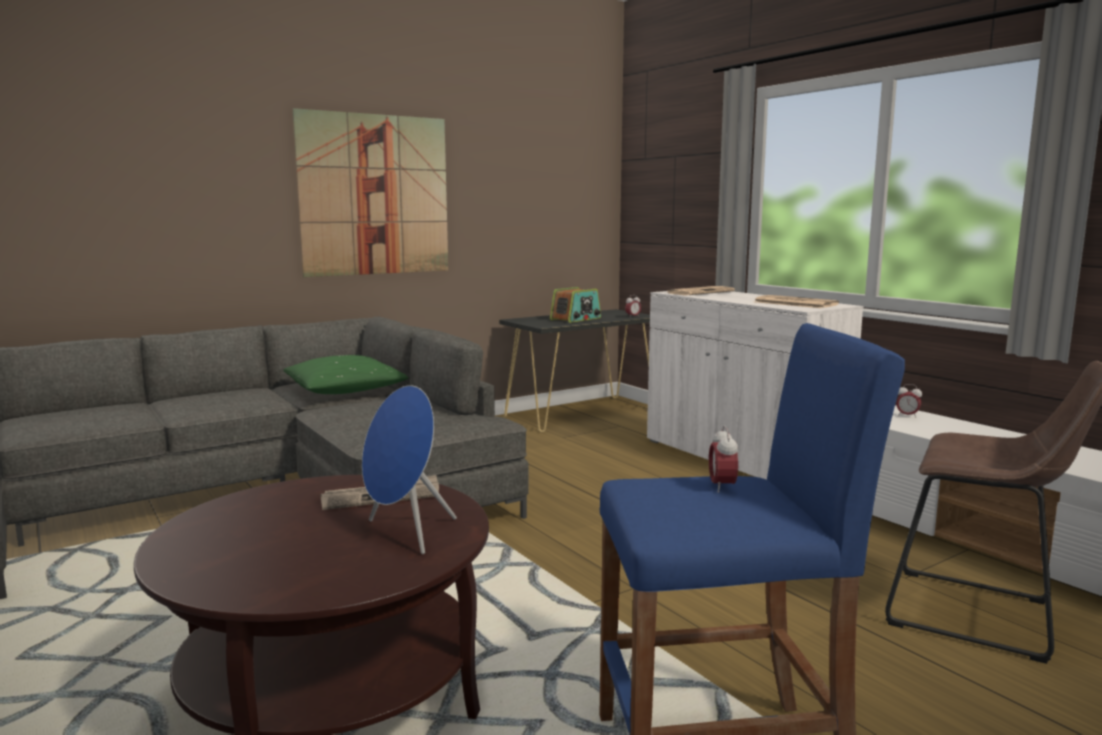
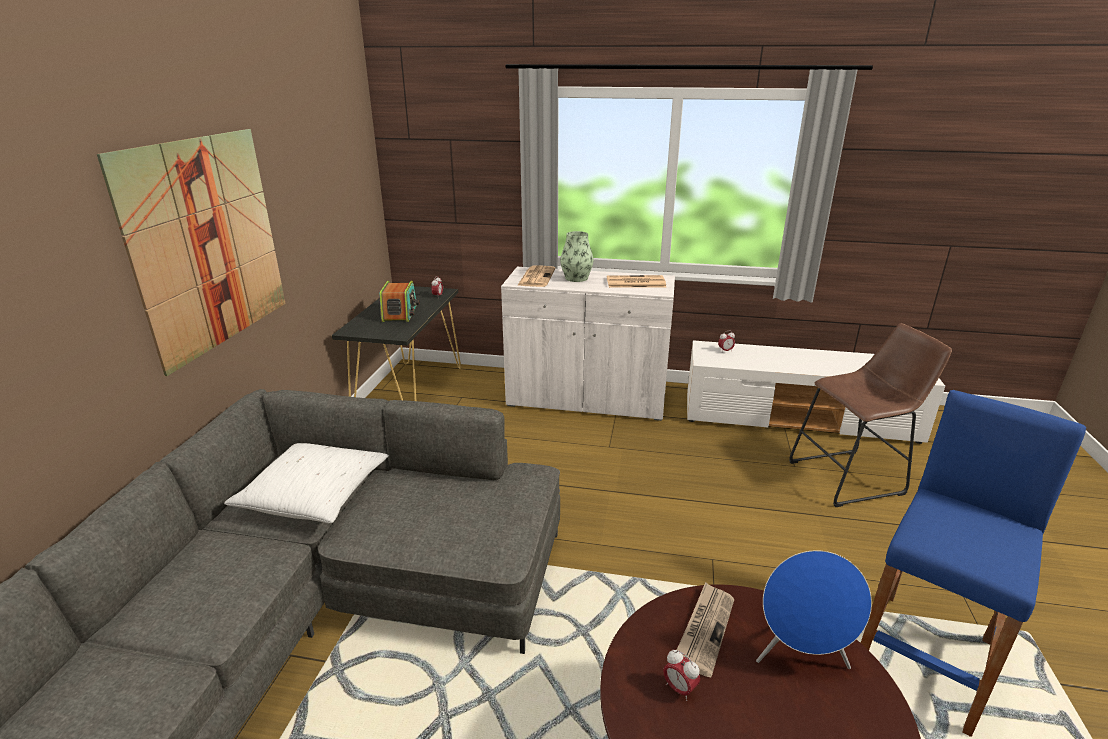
camera: 45 degrees left, 15 degrees up
green pillow [283,355,408,394] -> white pillow [224,443,389,523]
alarm clock [709,426,738,493] -> alarm clock moved to [663,650,700,701]
none -> vase [560,231,594,282]

